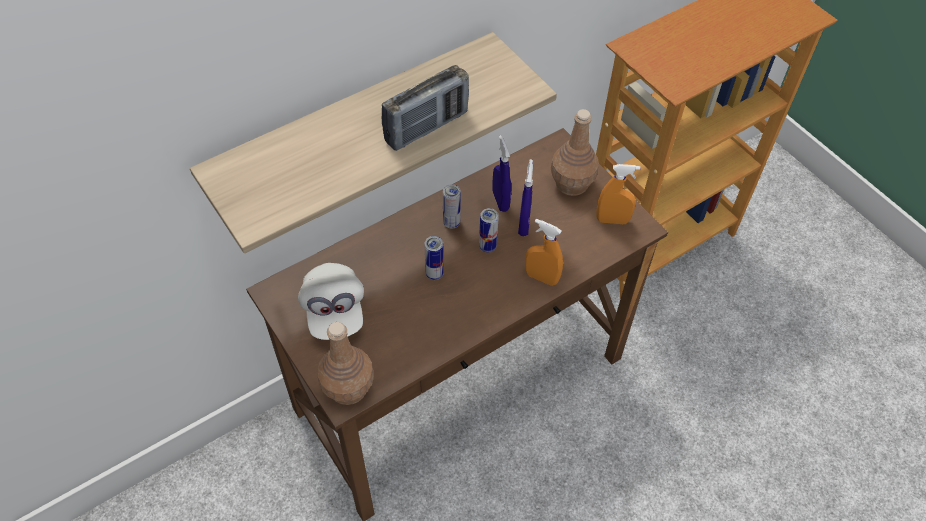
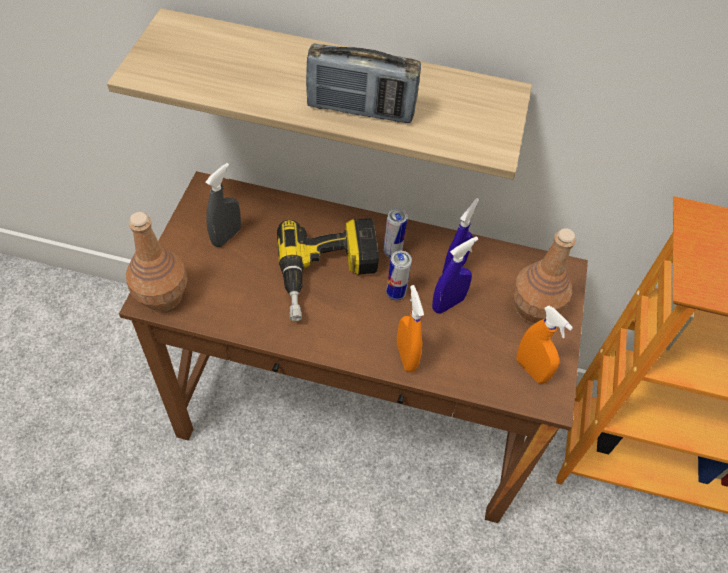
camera: 45 degrees right, 0 degrees up
white cap [298,263,364,340] -> grey spray bottle [205,163,241,247]
can [425,236,444,280] -> power drill [277,218,379,321]

